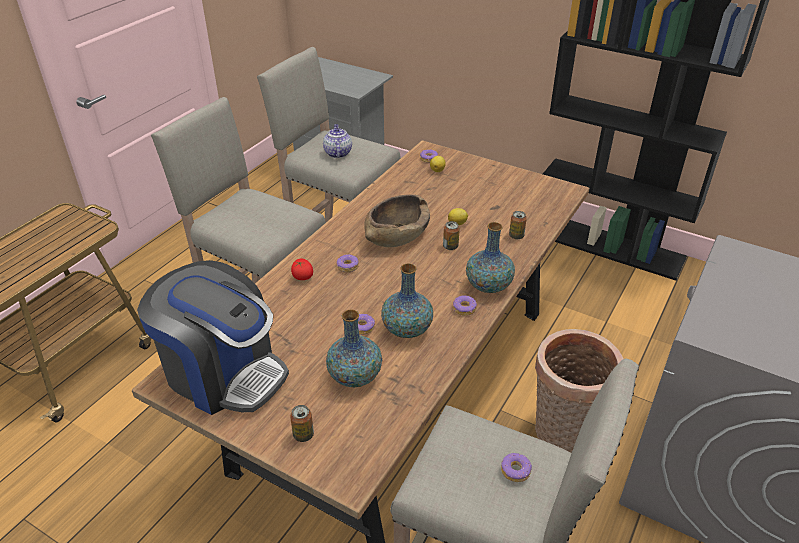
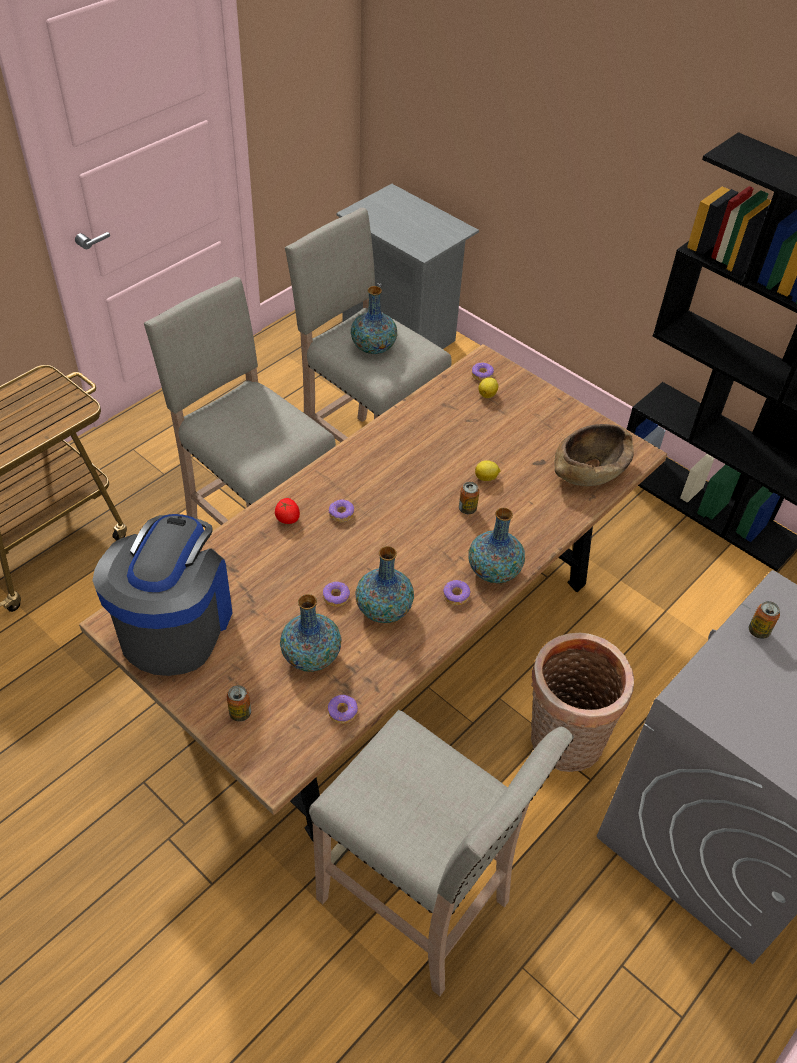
camera: 10 degrees right, 10 degrees up
coffee machine [137,260,289,415] -> coffee machine turned 120 degrees counterclockwise [92,514,233,676]
teapot [323,124,352,158] -> vase [351,286,397,354]
brown bowl [364,194,430,247] -> brown bowl moved to [555,424,634,486]
donut [501,453,532,482] -> donut moved to [328,695,358,724]
can [509,211,527,240] -> can moved to [749,601,780,639]

